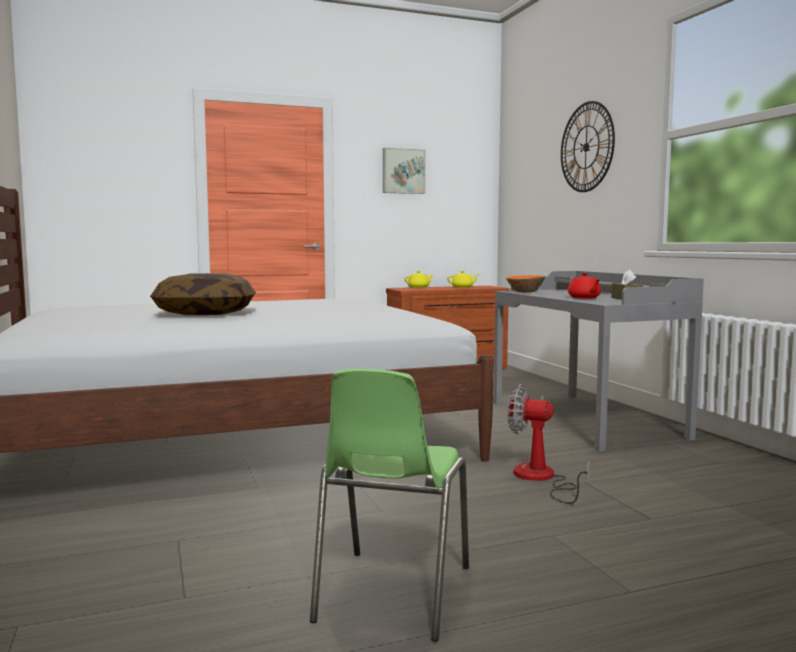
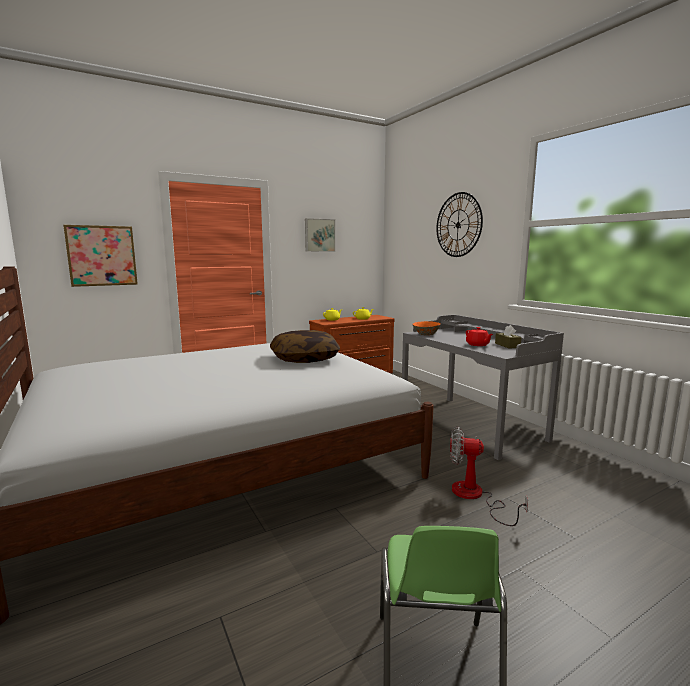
camera: 10 degrees left, 5 degrees up
pillow [150,273,256,315] -> pillow moved to [270,330,340,363]
none -> picture [63,225,138,287]

